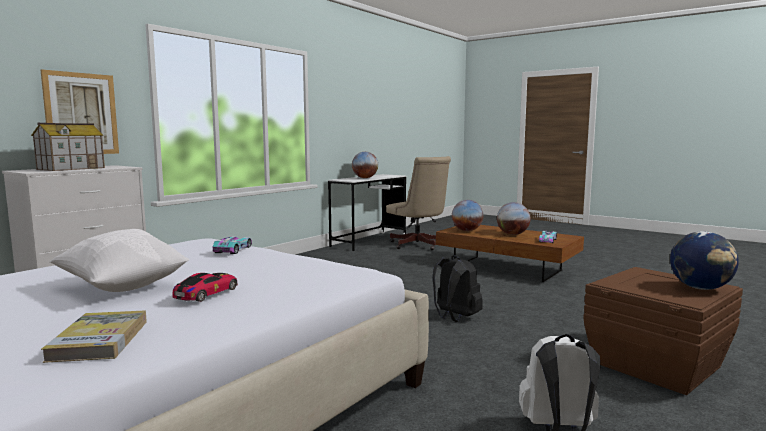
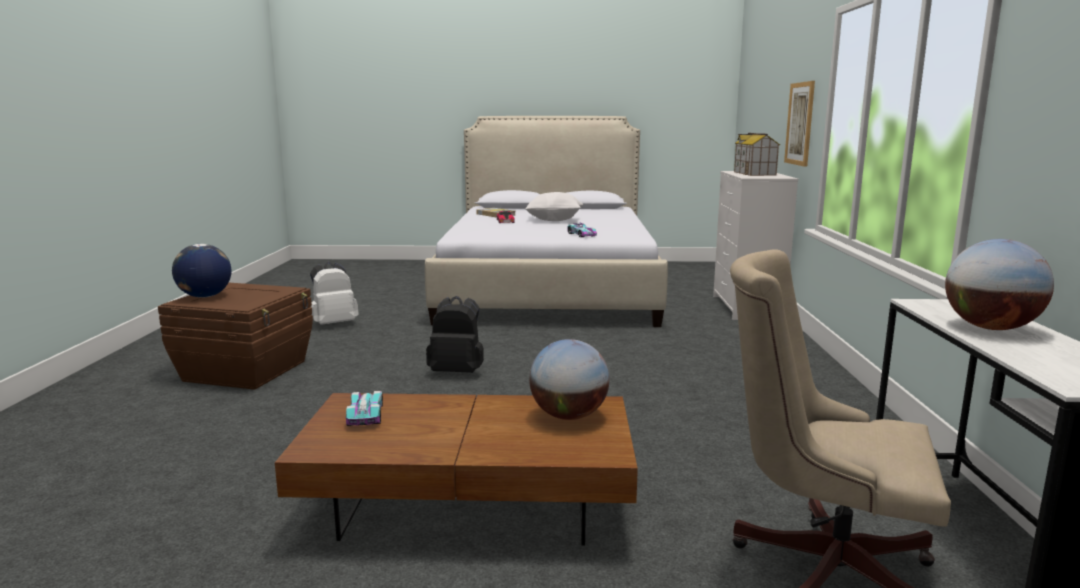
camera: 145 degrees right, 5 degrees up
globe [497,202,530,235] -> none

